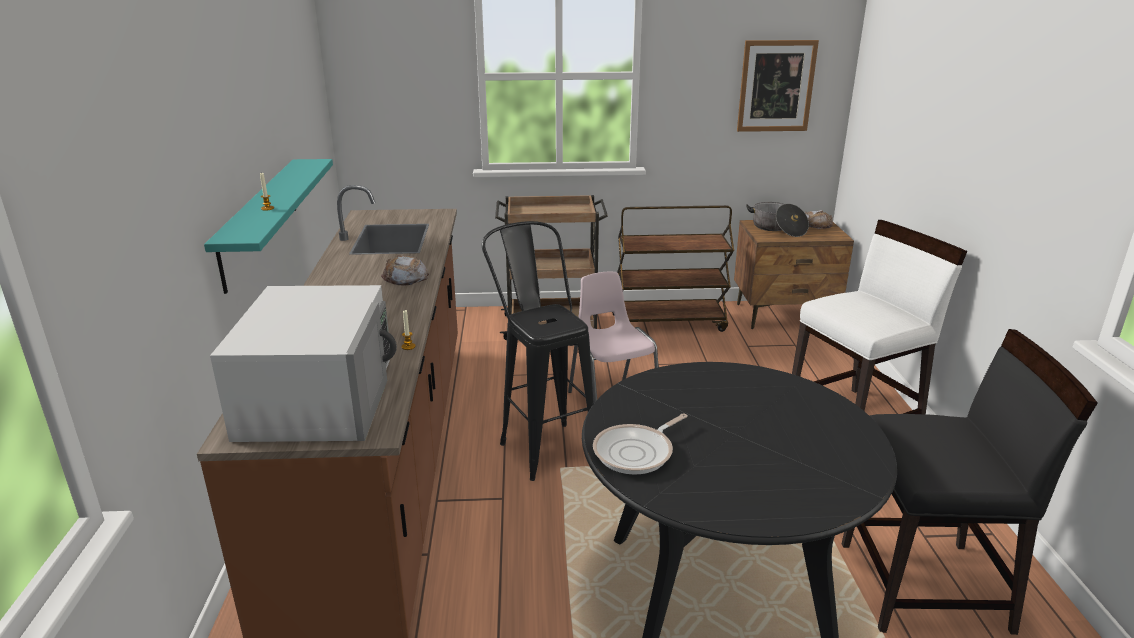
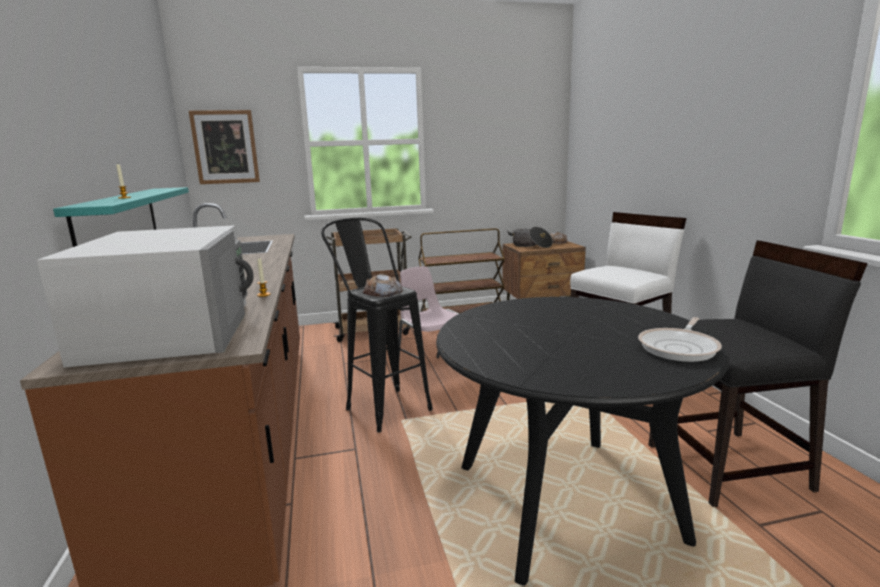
camera: 10 degrees left, 10 degrees down
bread [381,255,429,285] -> bread moved to [363,274,403,297]
frying pan [593,413,688,474] -> frying pan moved to [638,317,722,362]
picture [737,40,819,132] -> picture moved to [189,110,260,184]

